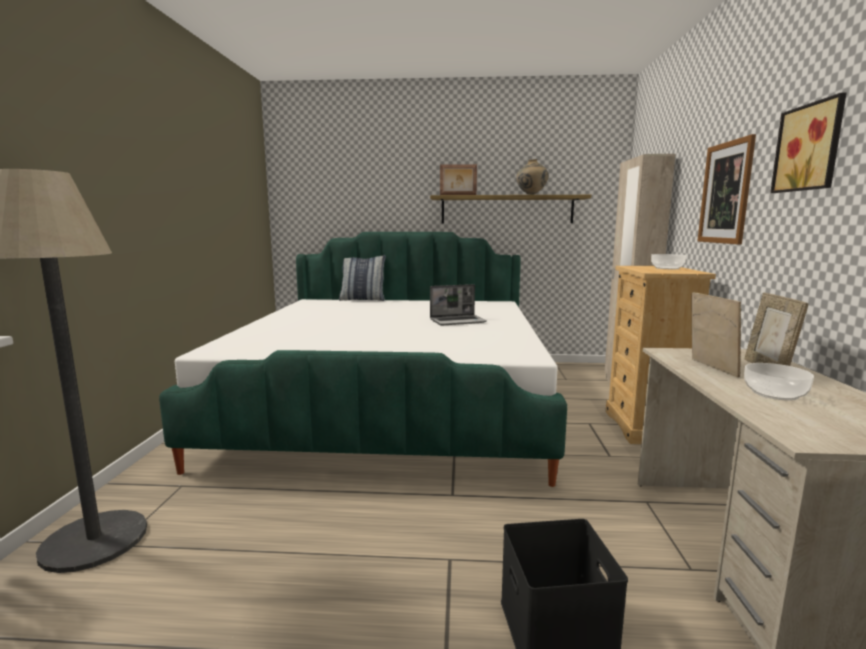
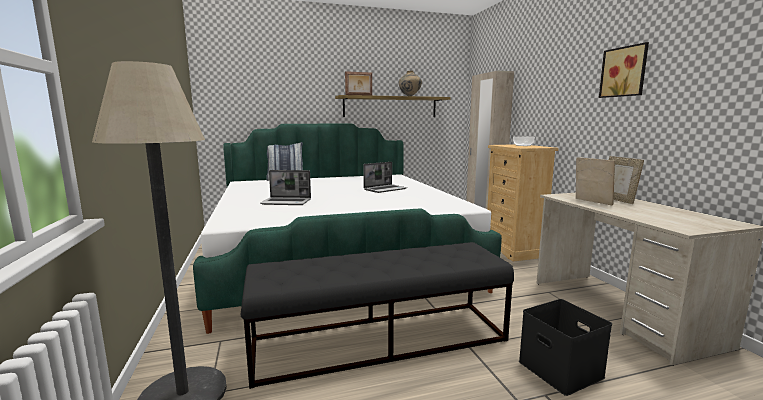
camera: 20 degrees left, 0 degrees up
picture [698,134,756,245] -> none
bowl [744,363,814,401] -> none
none -> black bench [240,242,514,389]
none -> laptop [260,170,311,205]

